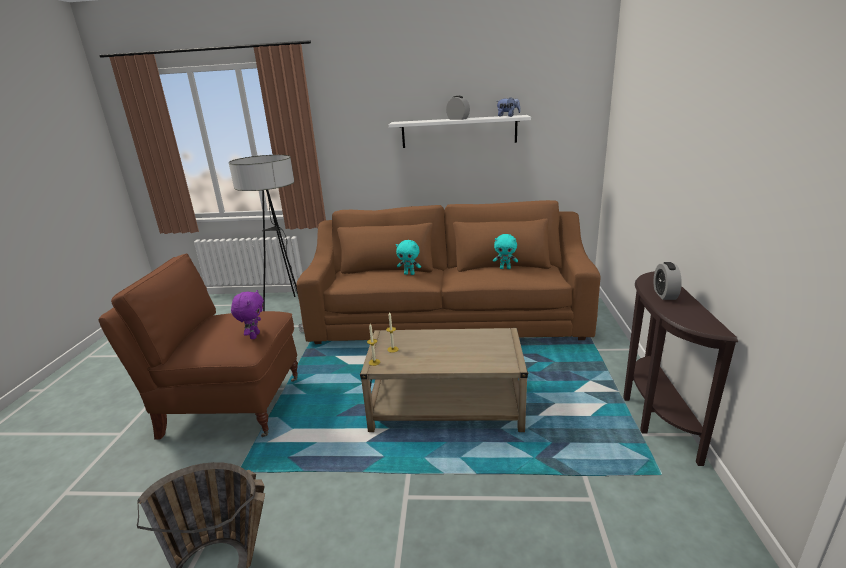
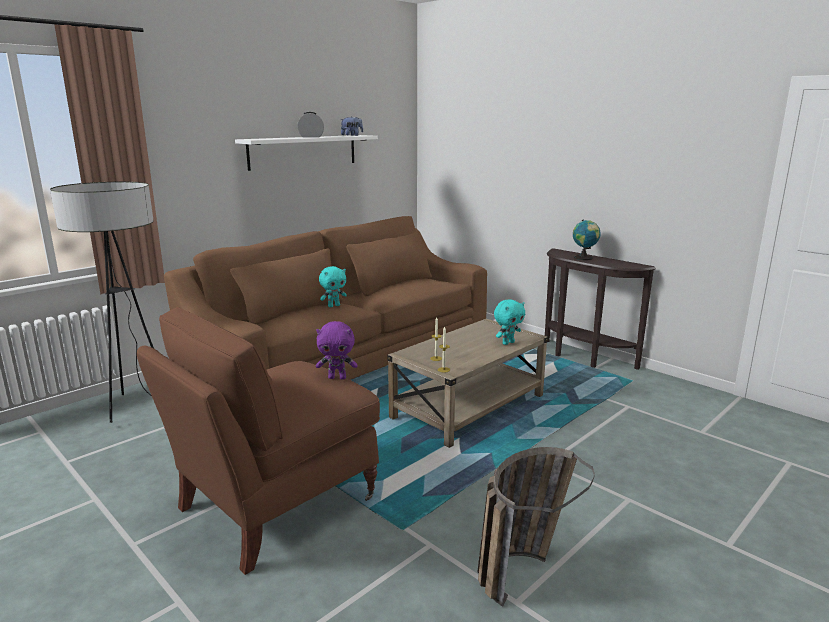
camera: 50 degrees left, 5 degrees down
purple plush toy [231,290,264,339] -> purple plush toy turned 135 degrees clockwise [316,321,358,380]
turquoise plush toy [493,234,518,269] -> turquoise plush toy moved to [494,299,525,345]
alarm clock [654,262,682,300] -> globe [573,219,601,260]

